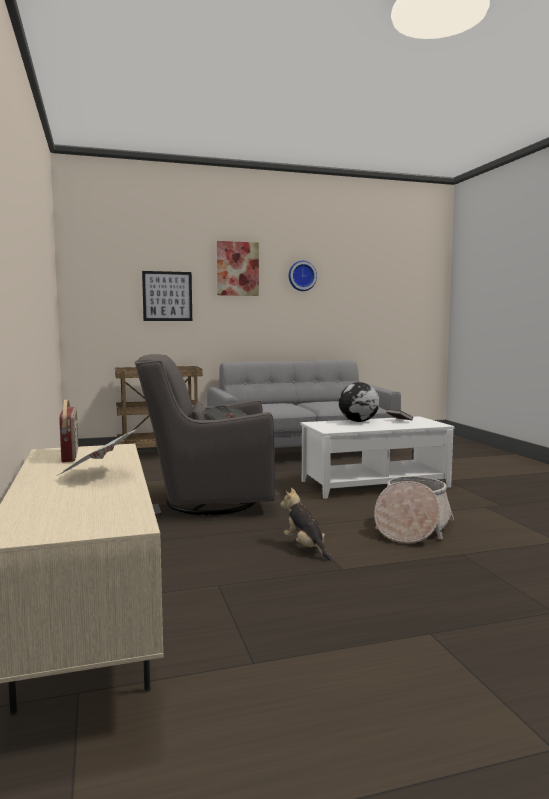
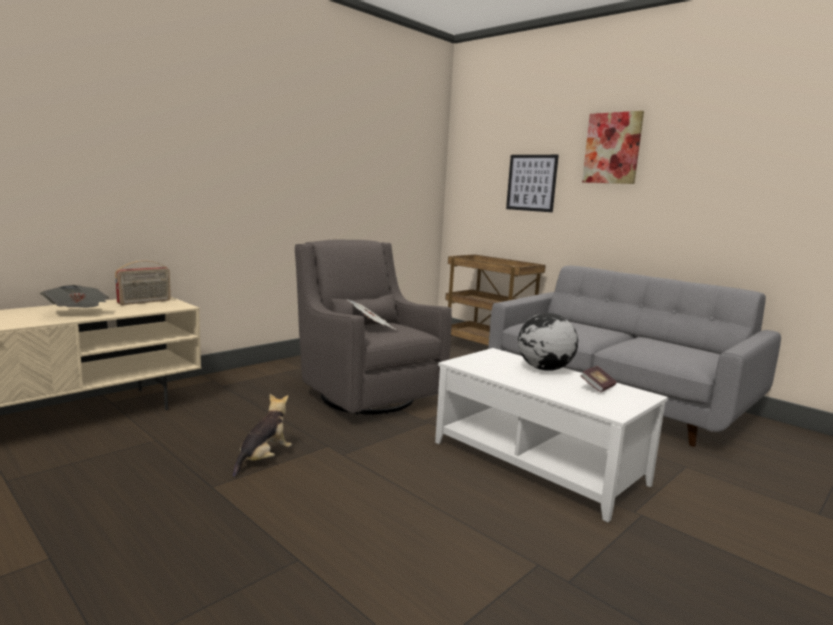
camera: 60 degrees right, 5 degrees up
wall clock [289,261,317,291] -> none
basket [374,476,454,544] -> none

